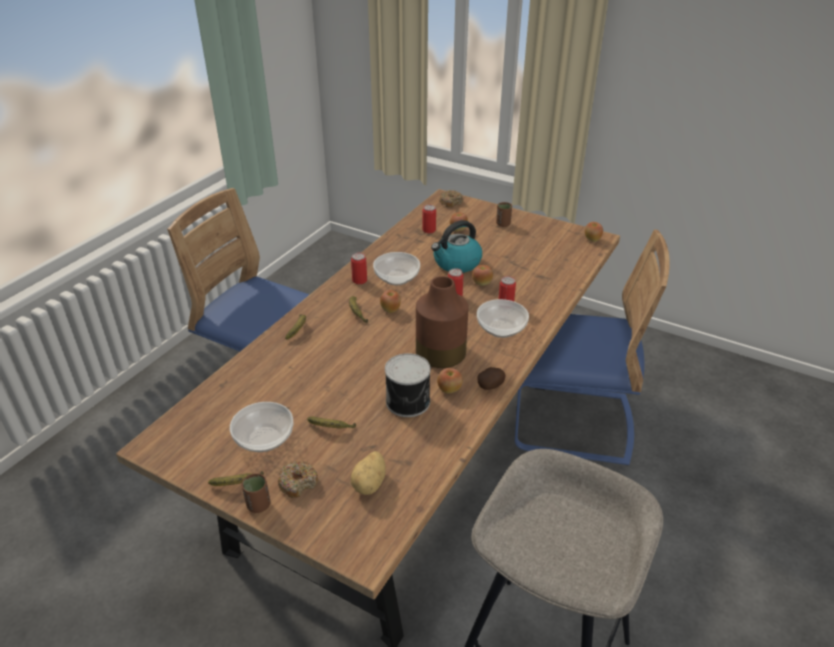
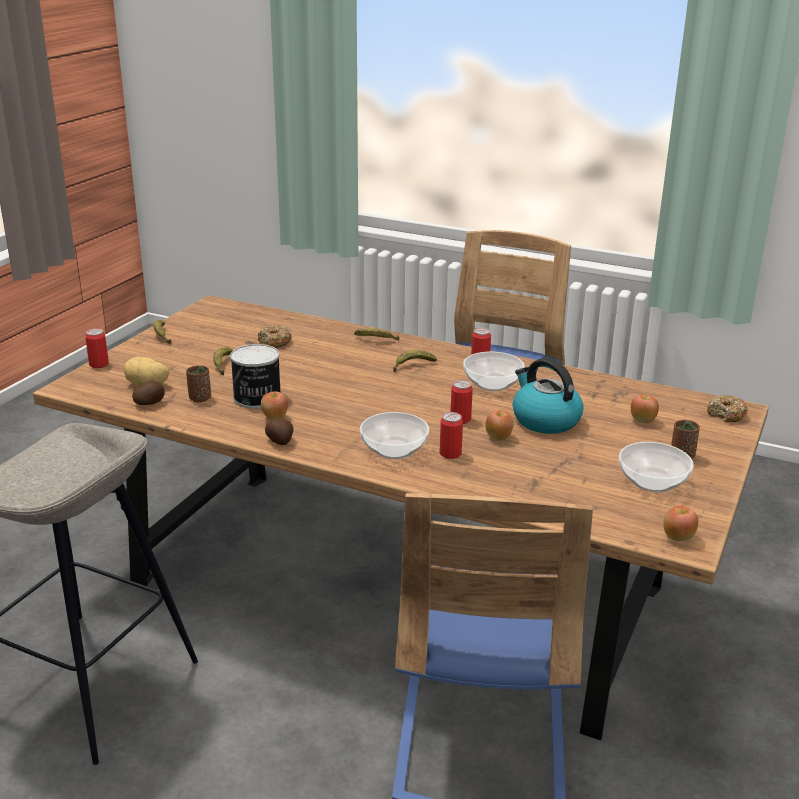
camera: 85 degrees right, 10 degrees down
bowl [230,402,293,452] -> bowl moved to [619,442,694,493]
brown cup [242,473,271,513] -> brown cup moved to [186,365,211,402]
donut [278,461,318,498] -> donut moved to [258,325,292,348]
apple [380,290,401,313] -> none
brown vase [416,276,468,368] -> none
can [422,205,436,233] -> can moved to [85,328,109,368]
none -> potato [132,381,165,405]

